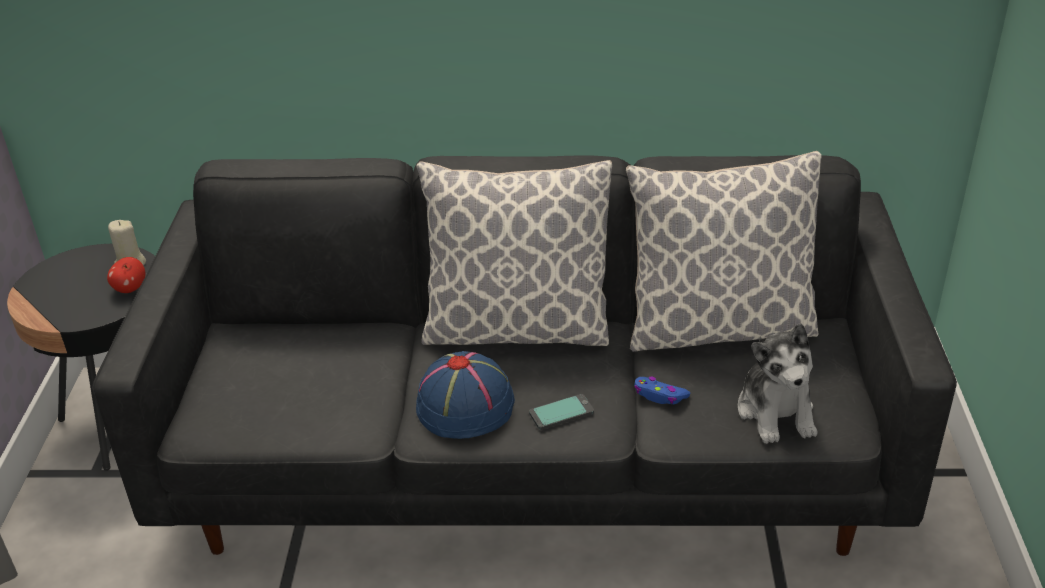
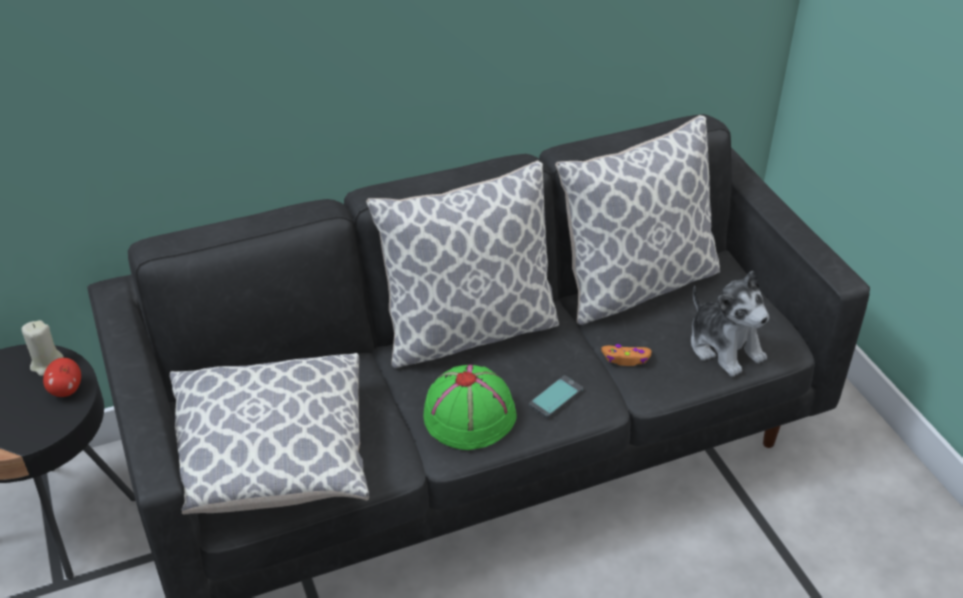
camera: 25 degrees left, 5 degrees up
blue hat [416,351,515,439] -> green hat [424,365,517,450]
blue game controller [634,377,690,404] -> orange game controller [601,344,652,366]
none -> pillow [170,353,369,514]

